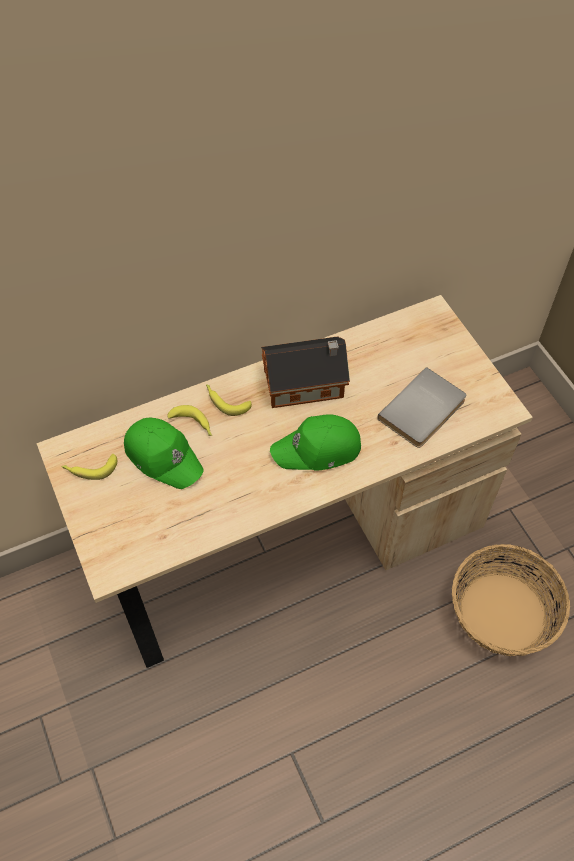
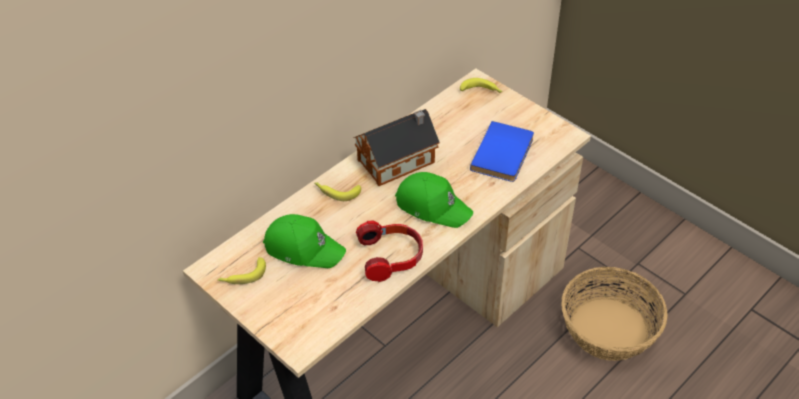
camera: 20 degrees left, 10 degrees down
banana [168,405,212,436] -> banana moved to [460,78,503,93]
green cap [270,414,361,471] -> green cap turned 120 degrees counterclockwise [395,172,473,228]
grey book [377,367,466,448] -> blue book [470,121,534,182]
none -> headphones [356,221,423,282]

